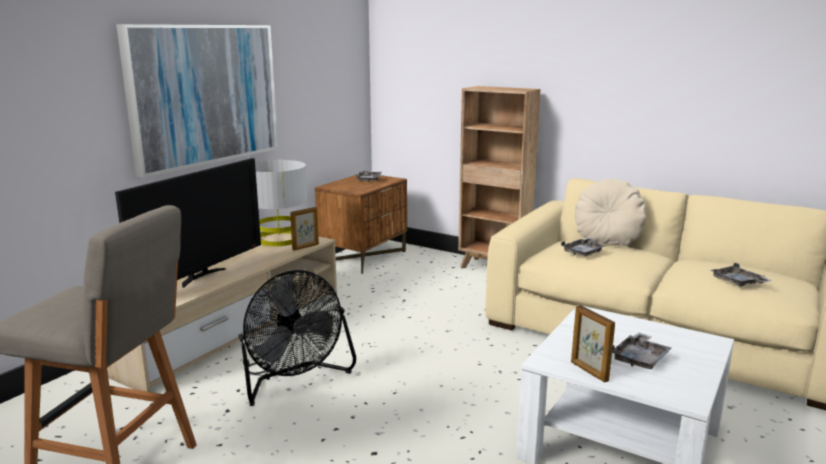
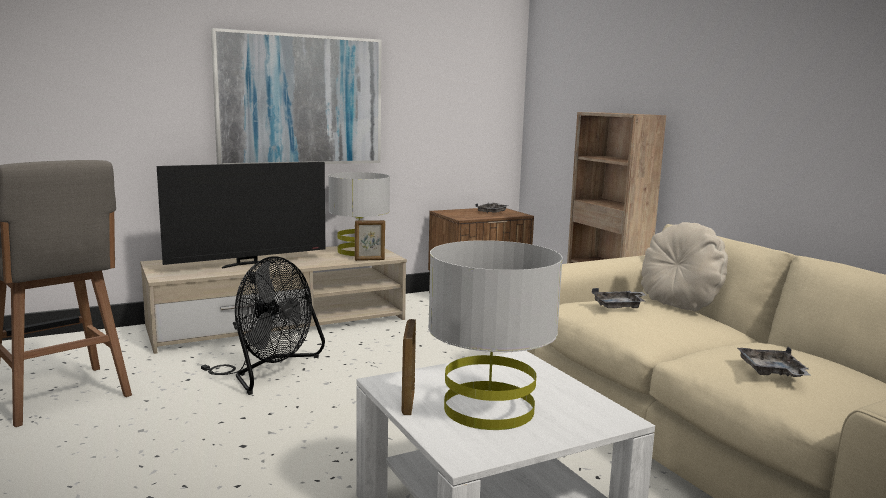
camera: 30 degrees right, 5 degrees down
black fan [239,270,356,406] -> black fan turned 60 degrees counterclockwise [201,256,325,395]
grey tray [612,332,671,369] -> grey table lamp [428,240,563,430]

